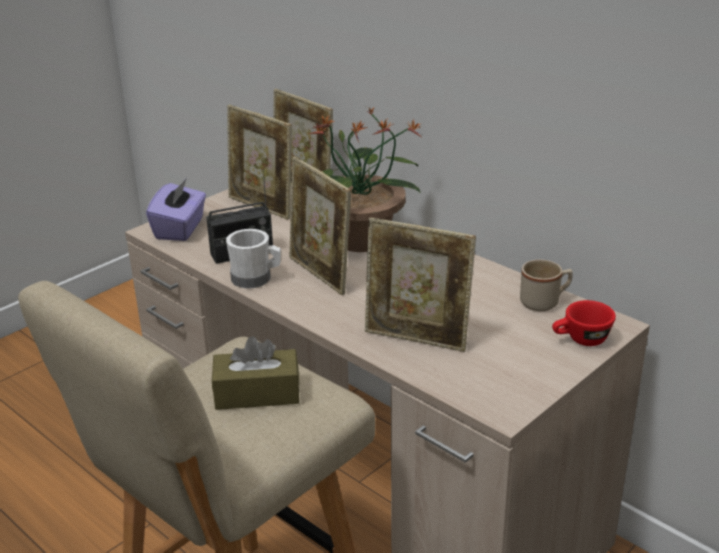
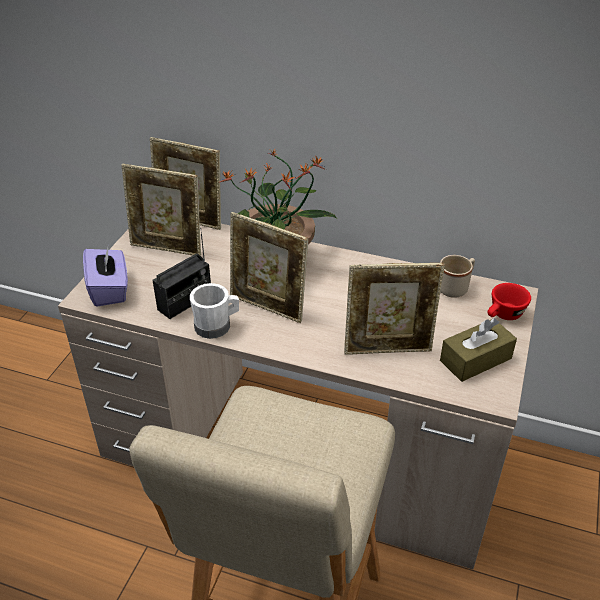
camera: 25 degrees left, 10 degrees up
brown tissue box [212,336,300,410] -> brown tissue box moved to [440,318,517,382]

